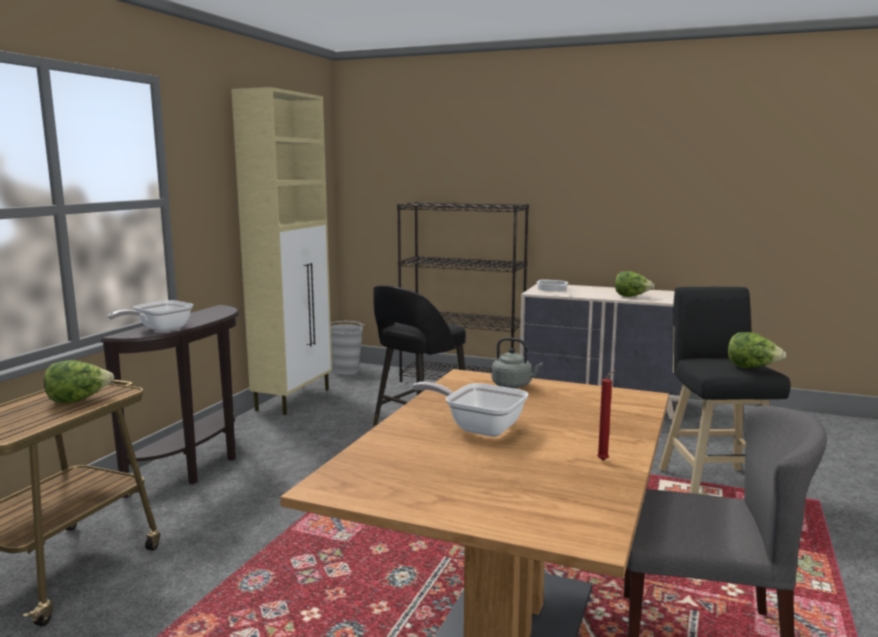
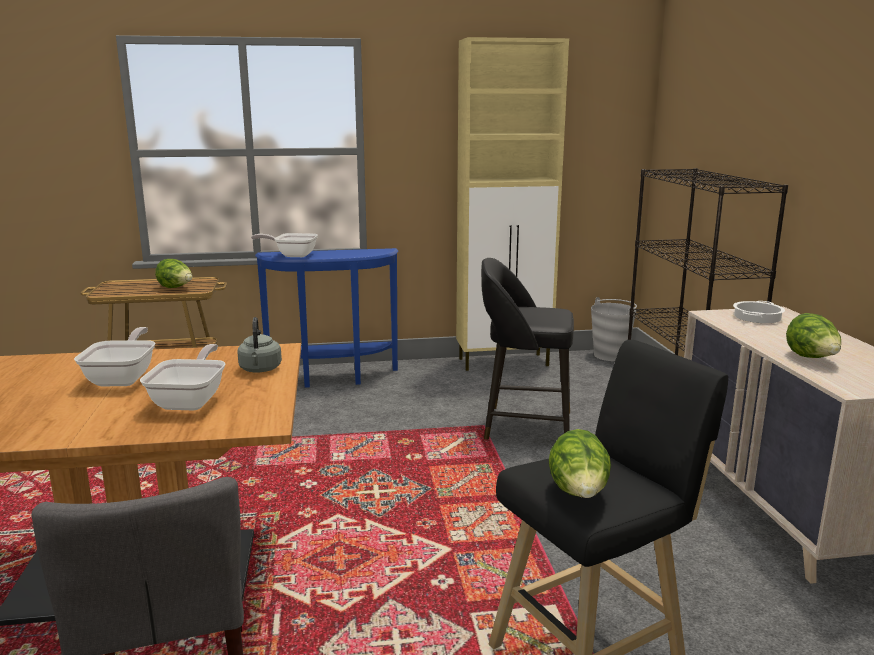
camera: 60 degrees right, 5 degrees up
brown console table [100,305,239,498] -> blue console table [255,248,398,388]
red candle [597,370,616,461] -> none
none -> frying pan [140,344,226,410]

